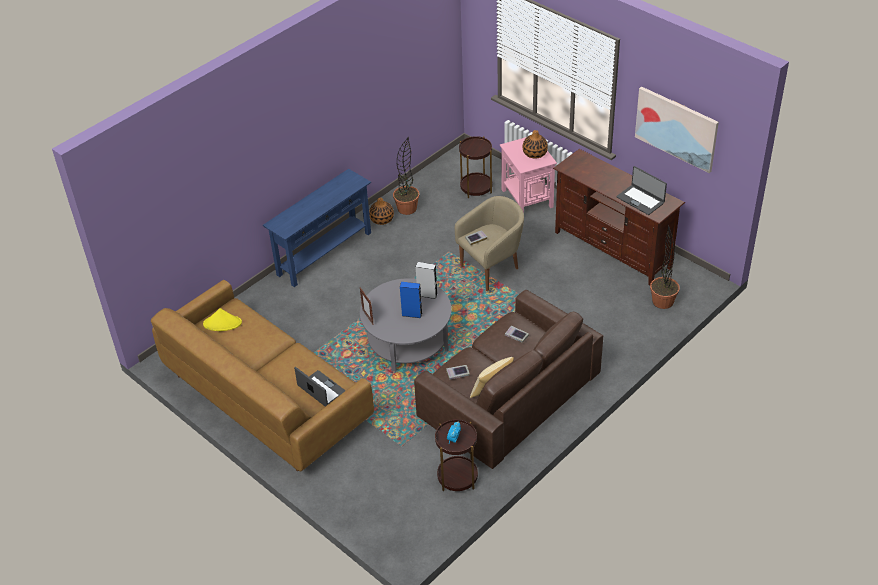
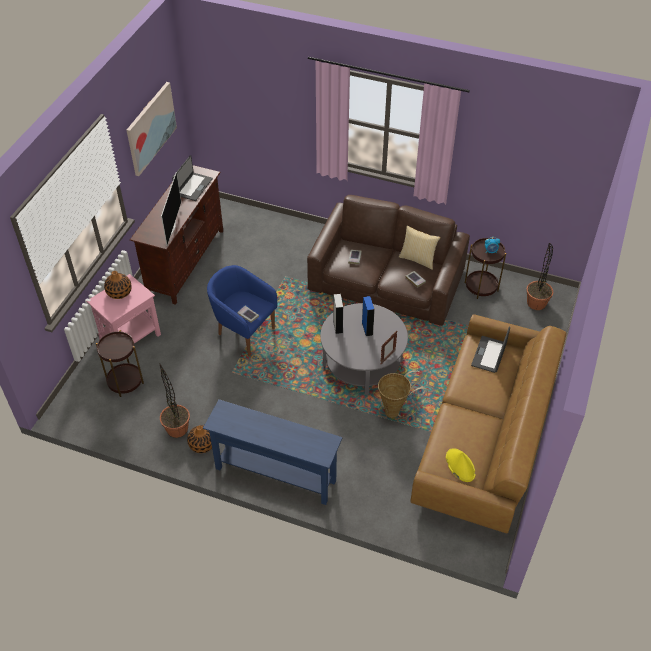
camera: 115 degrees left, 5 degrees up
beige armchair [455,196,524,291] -> blue armchair [207,265,277,357]
potted plant [650,225,680,309] -> potted plant moved to [527,243,554,310]
none -> television [161,172,181,246]
none -> basket [378,370,428,418]

